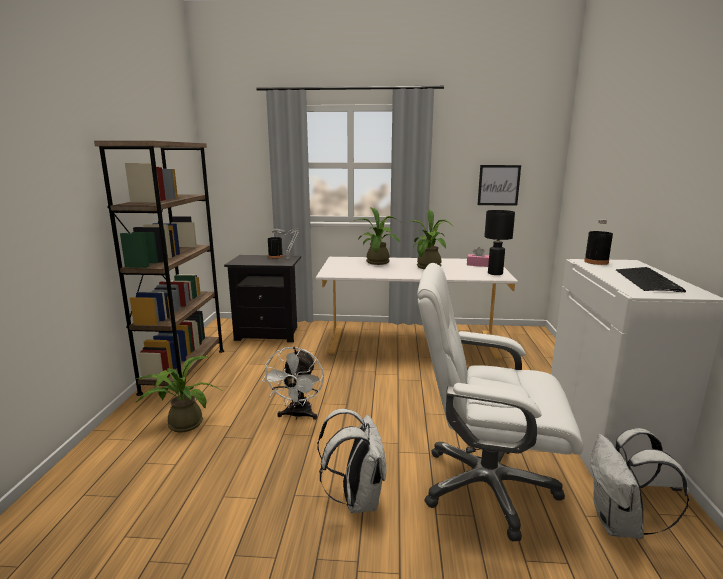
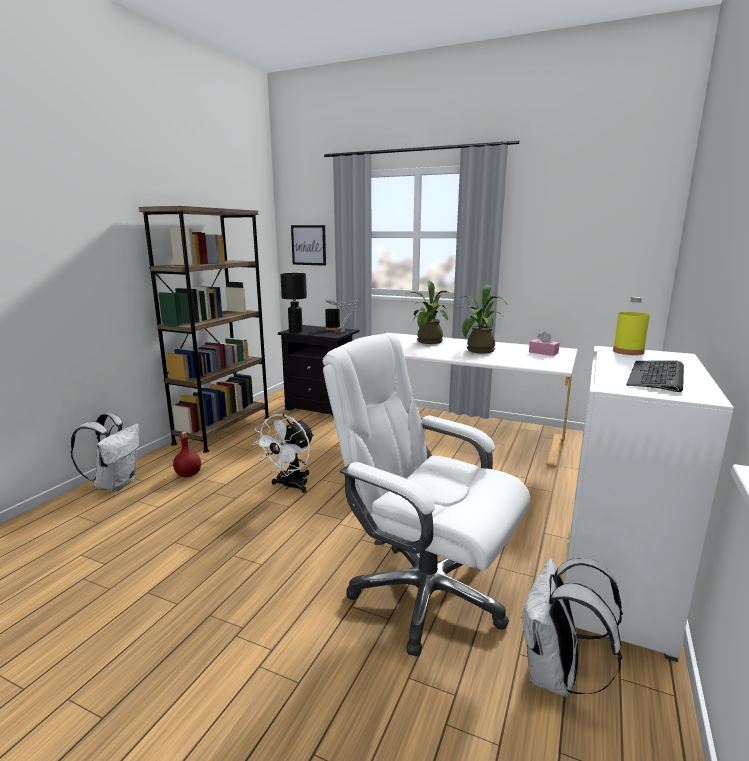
camera: 20 degrees right, 0 degrees up
potted plant [134,356,224,432] -> red bottle [173,432,201,477]
white backpack [317,409,387,513] -> white backpack moved to [71,413,139,492]
picture [477,165,521,206] -> picture moved to [291,225,326,266]
black table lamp [484,210,515,275] -> black table lamp moved to [280,273,307,333]
black bottle [584,219,613,265] -> yellow bottle [613,297,650,355]

